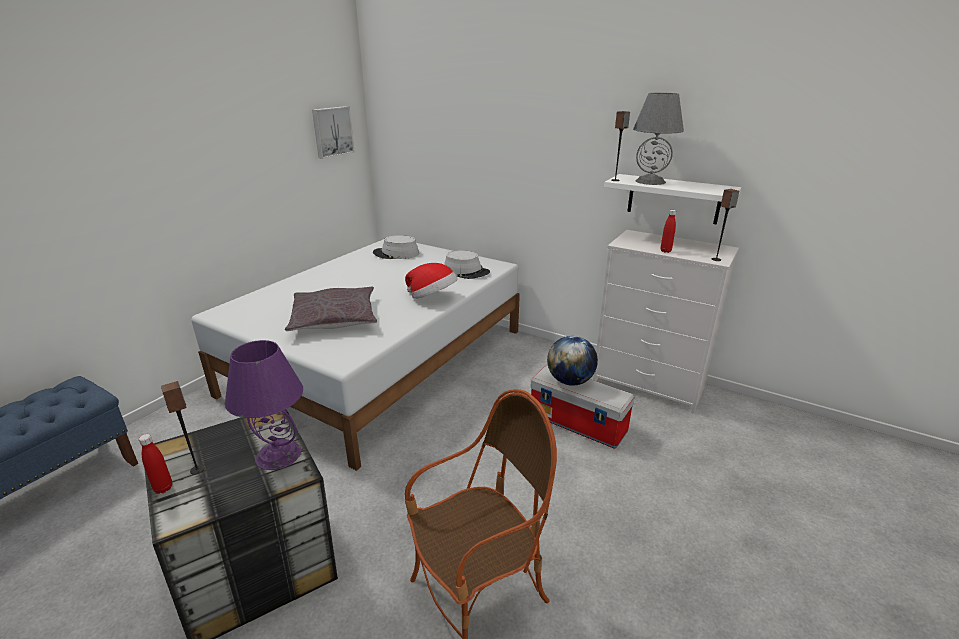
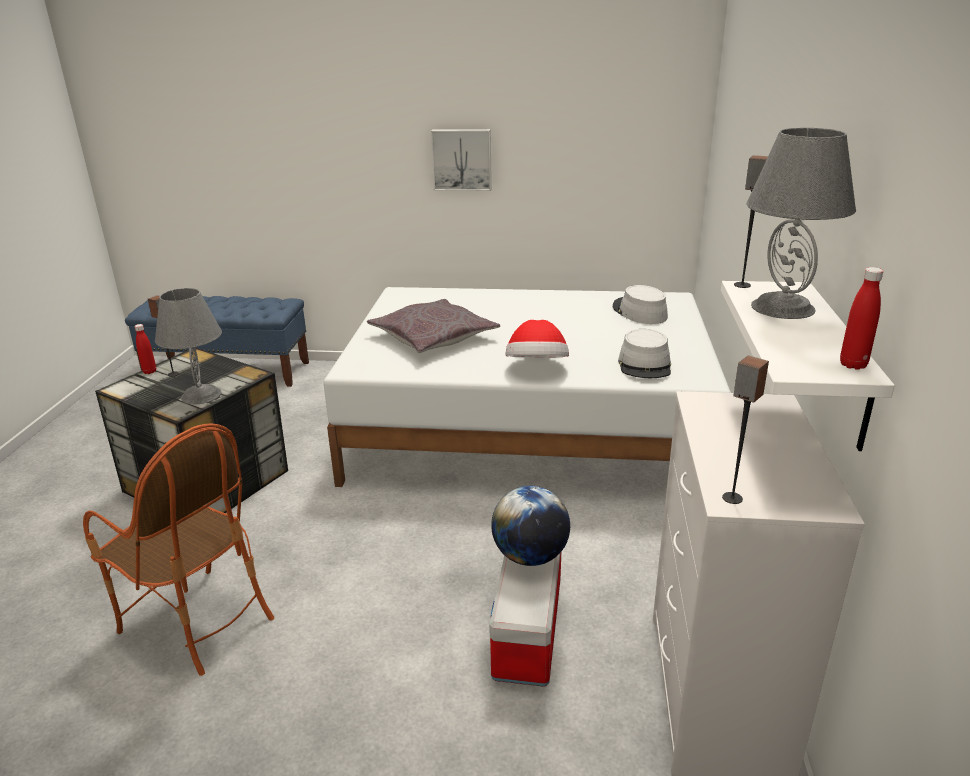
camera: 65 degrees right, 0 degrees up
purple table lamp [225,340,303,470] -> grey table lamp [155,288,222,404]
picture [312,106,355,159] -> picture moved to [431,129,492,191]
red bottle [660,210,676,253] -> red bottle moved to [840,267,883,370]

